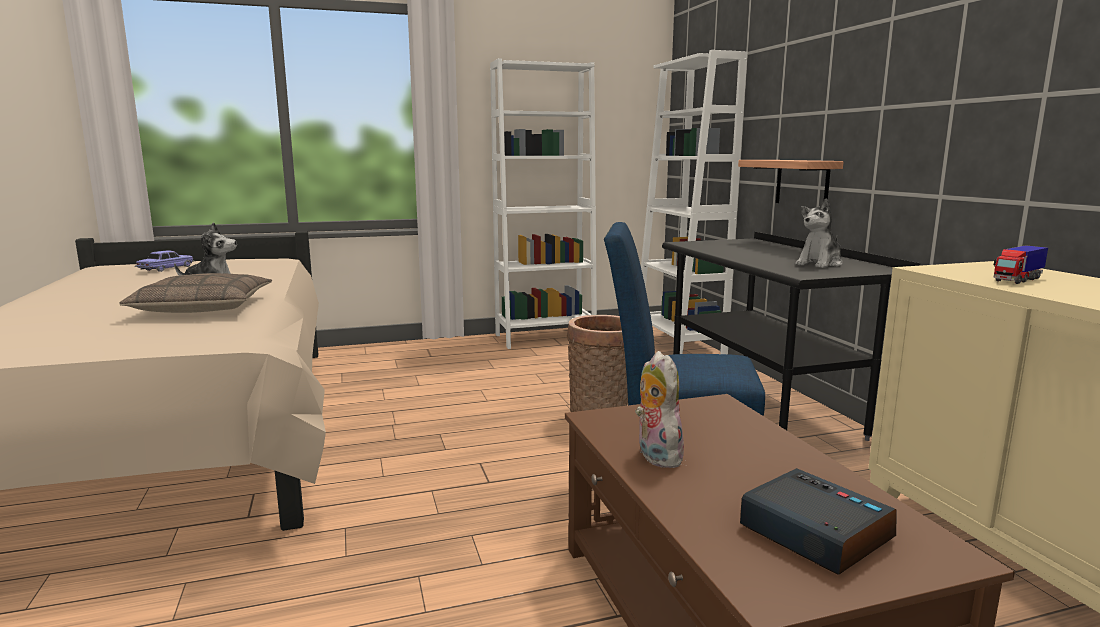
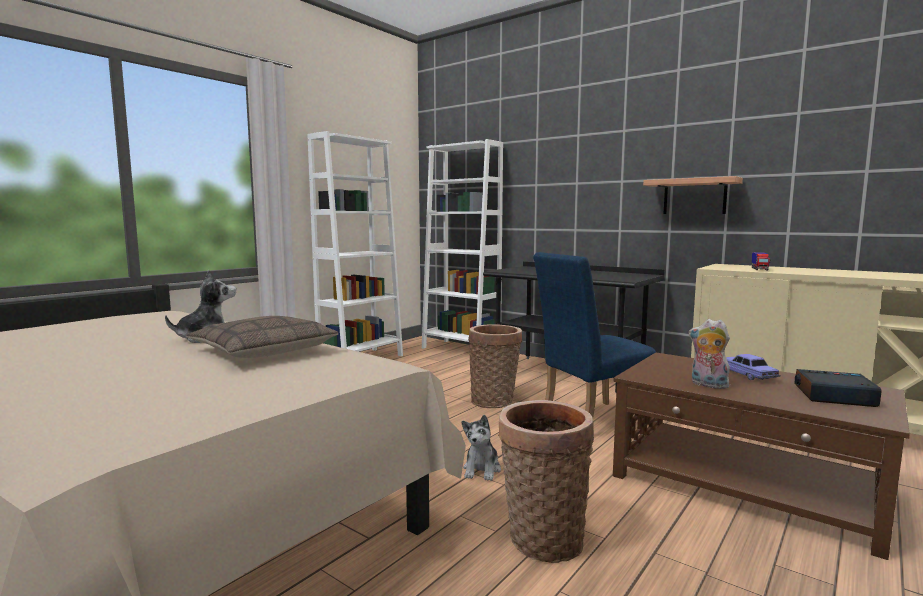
camera: 35 degrees left, 5 degrees down
toy car [135,251,194,272] -> toy car moved to [726,354,781,380]
shelf [738,160,844,203] -> shelf moved to [643,176,743,214]
plush toy [795,199,843,268] -> plush toy moved to [462,415,501,481]
none -> basket [498,400,594,563]

